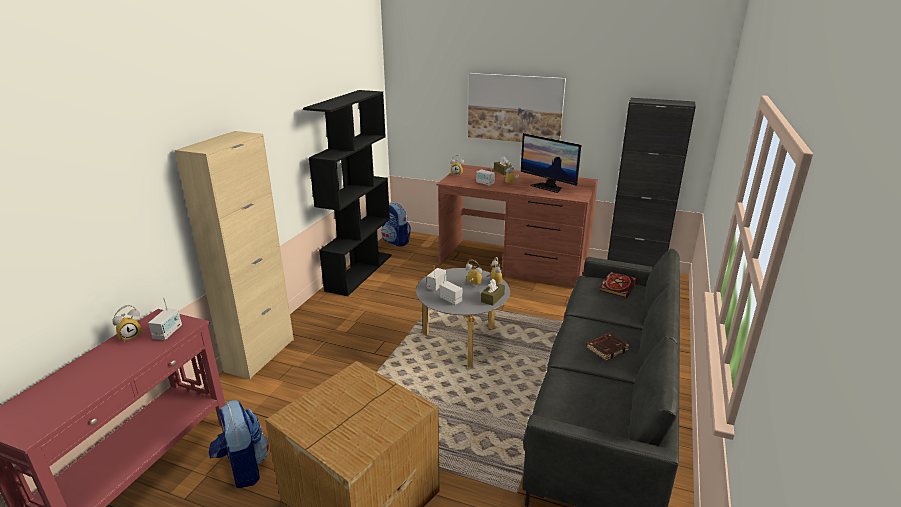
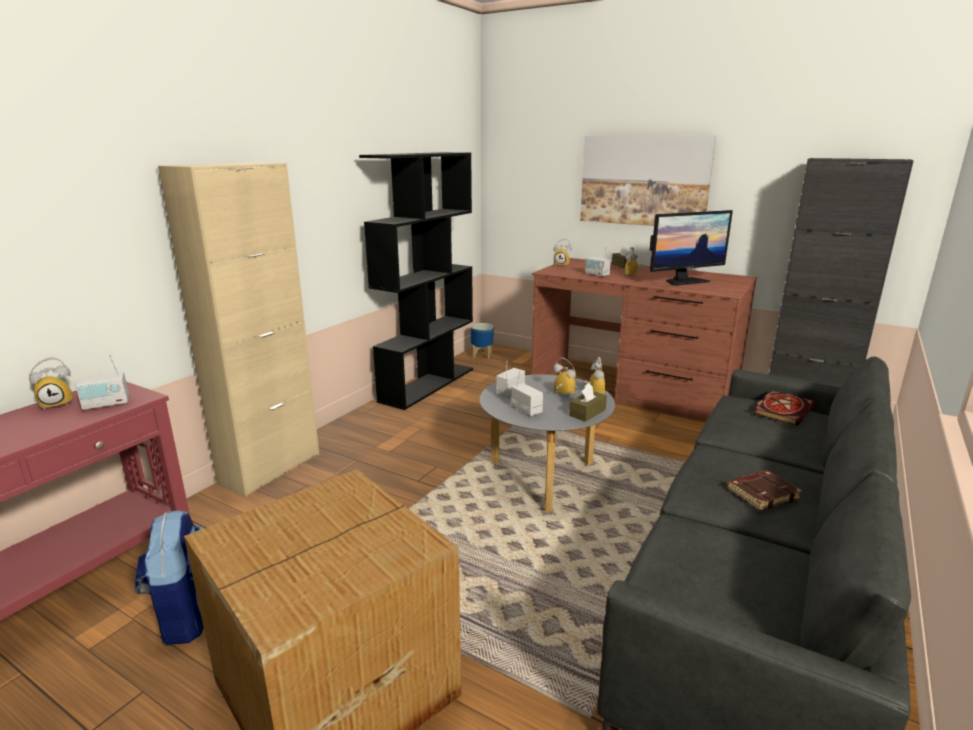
camera: 10 degrees right, 5 degrees down
radio [148,297,182,340] -> radio turned 45 degrees clockwise [76,354,129,411]
backpack [382,202,411,247] -> planter [471,323,493,359]
monitor [521,133,581,193] -> monitor turned 75 degrees counterclockwise [650,210,733,286]

